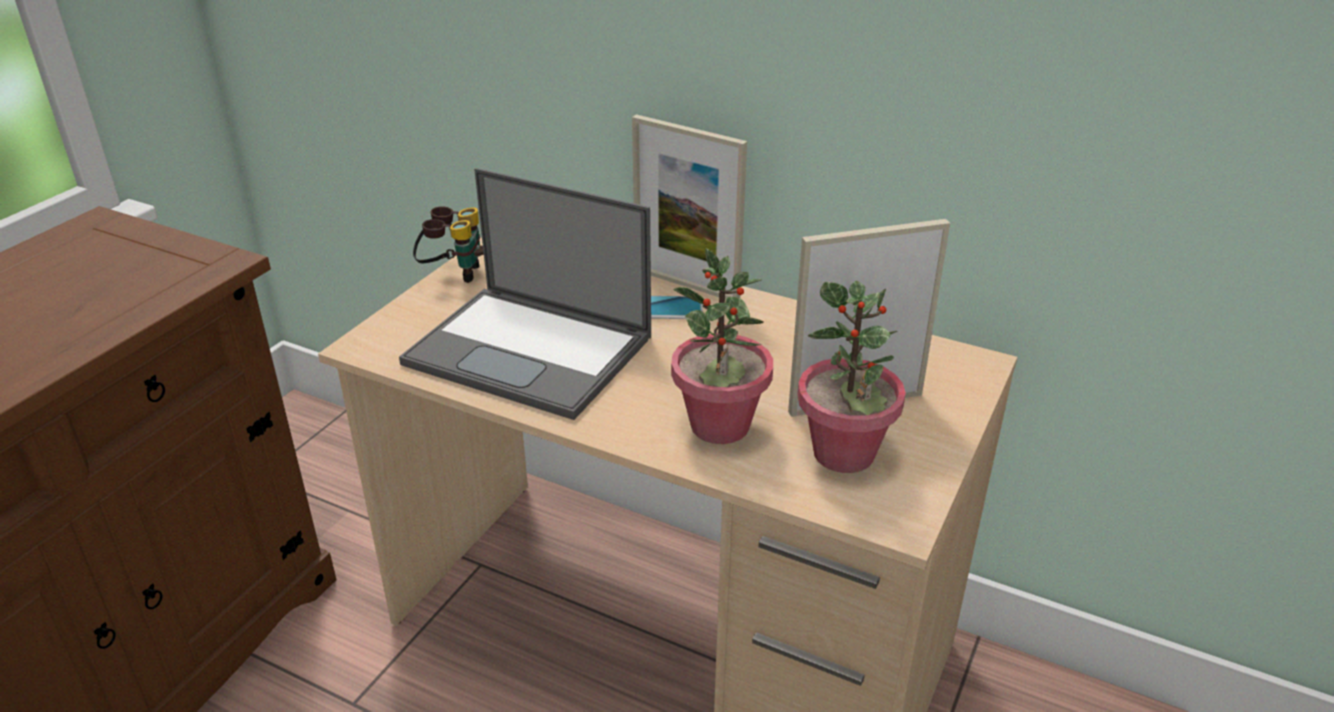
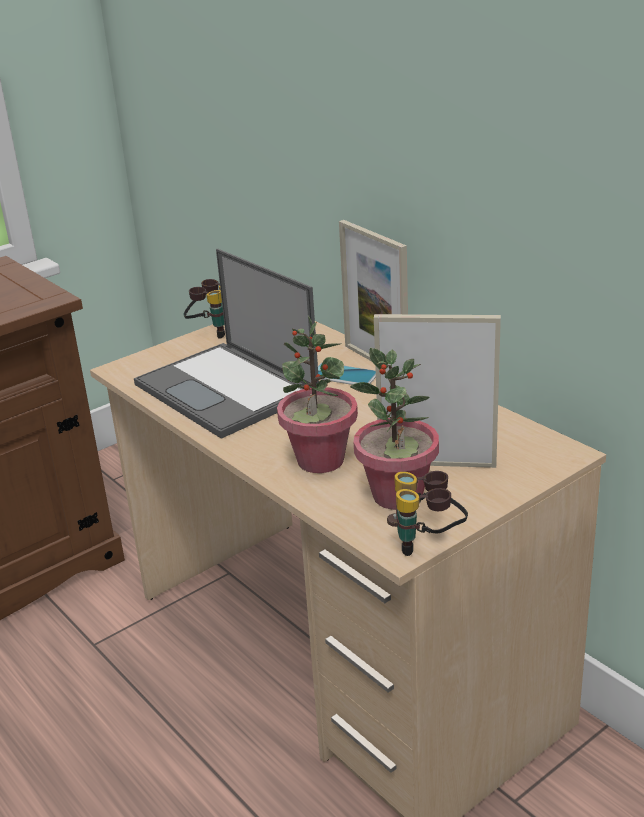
camera: 25 degrees right, 5 degrees down
none -> binoculars [387,471,468,556]

